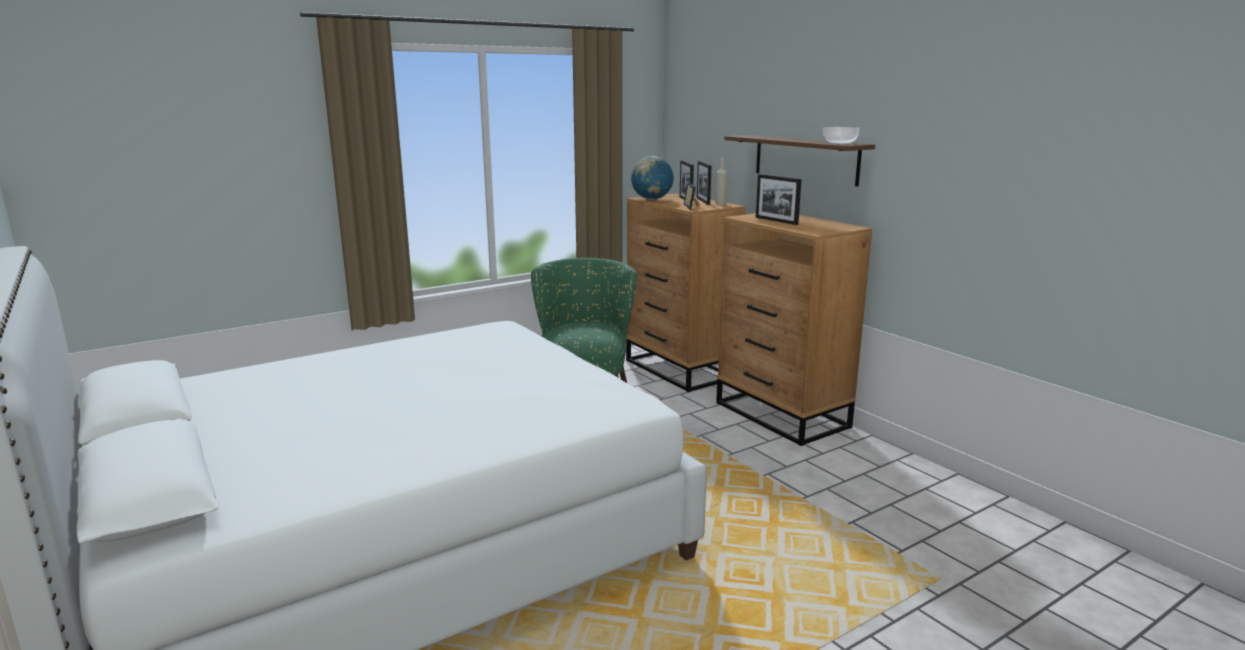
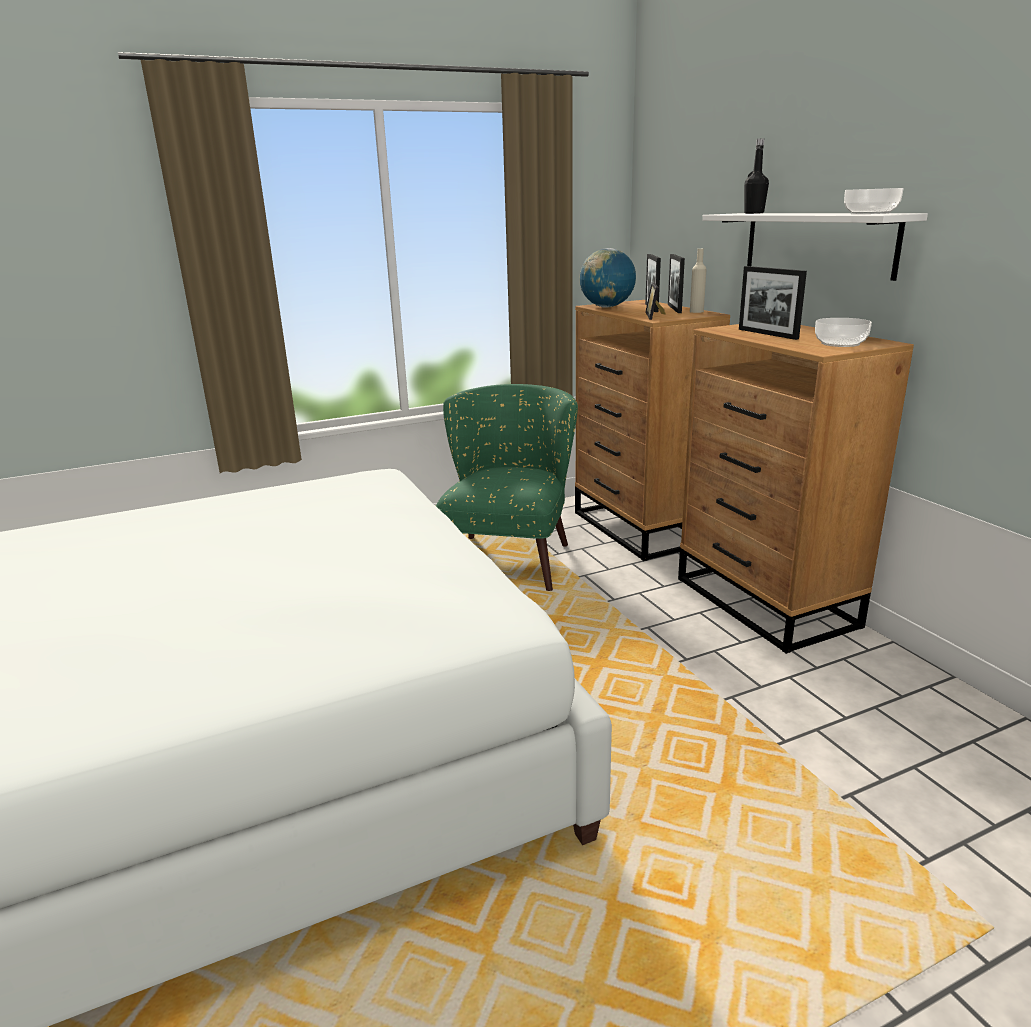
camera: 10 degrees right, 5 degrees up
brown shelf [724,135,875,187] -> white shelf [702,213,928,281]
none -> black bottle [744,138,769,214]
none -> bowl [815,318,872,347]

